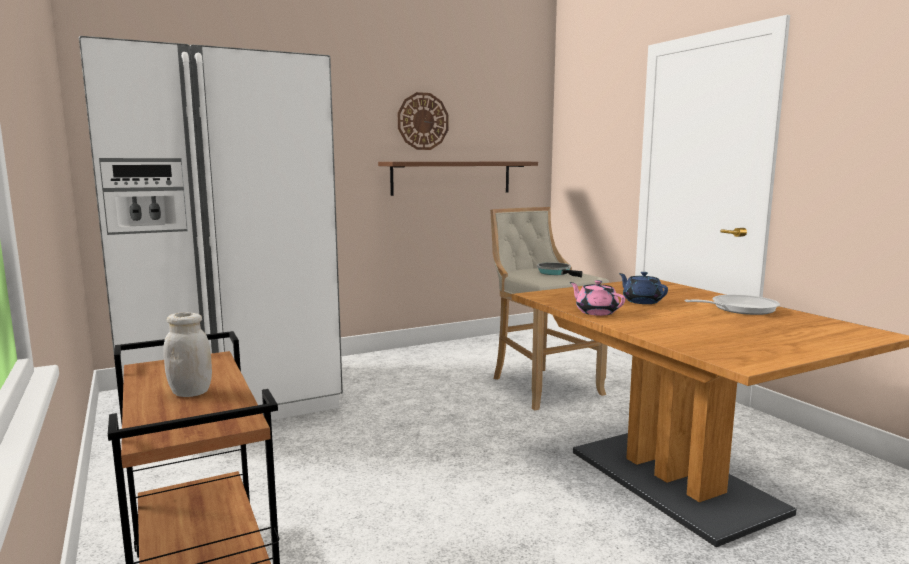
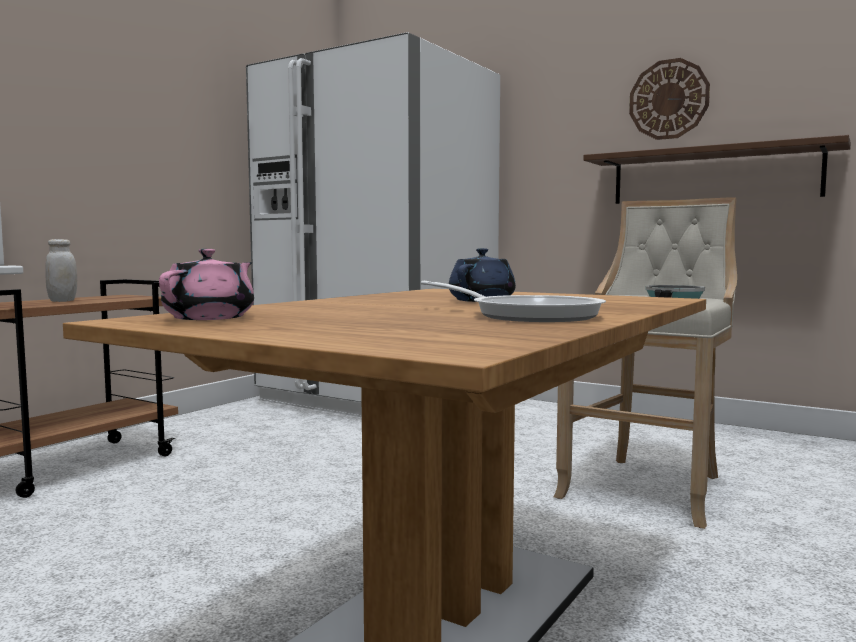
camera: 60 degrees right, 5 degrees down
pink teapot [570,280,625,316] -> pink teapot moved to [159,249,254,320]

